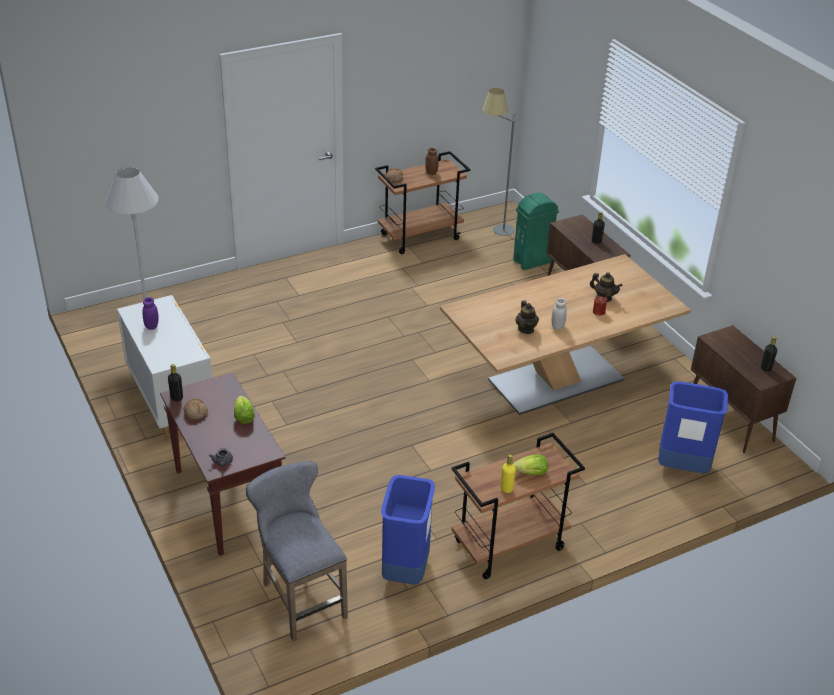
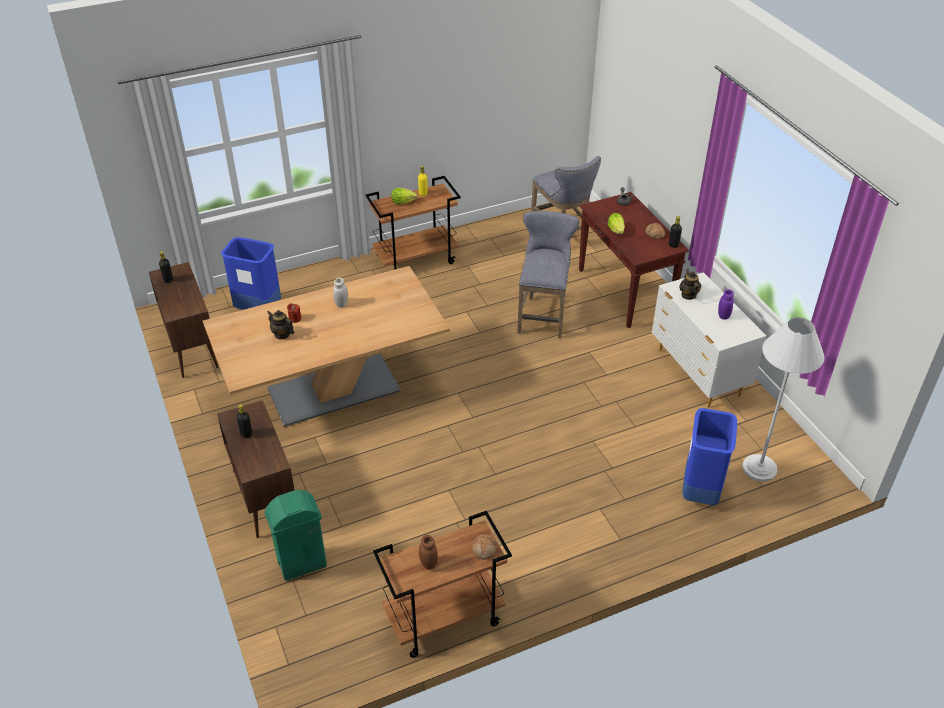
camera: 175 degrees left, 5 degrees up
blue trash can [381,475,435,585] -> blue trash can moved to [683,408,737,505]
grey floor lamp [482,88,515,236] -> none
teapot [515,300,539,334] -> teapot moved to [679,269,701,300]
none -> grey stool [517,211,579,339]

